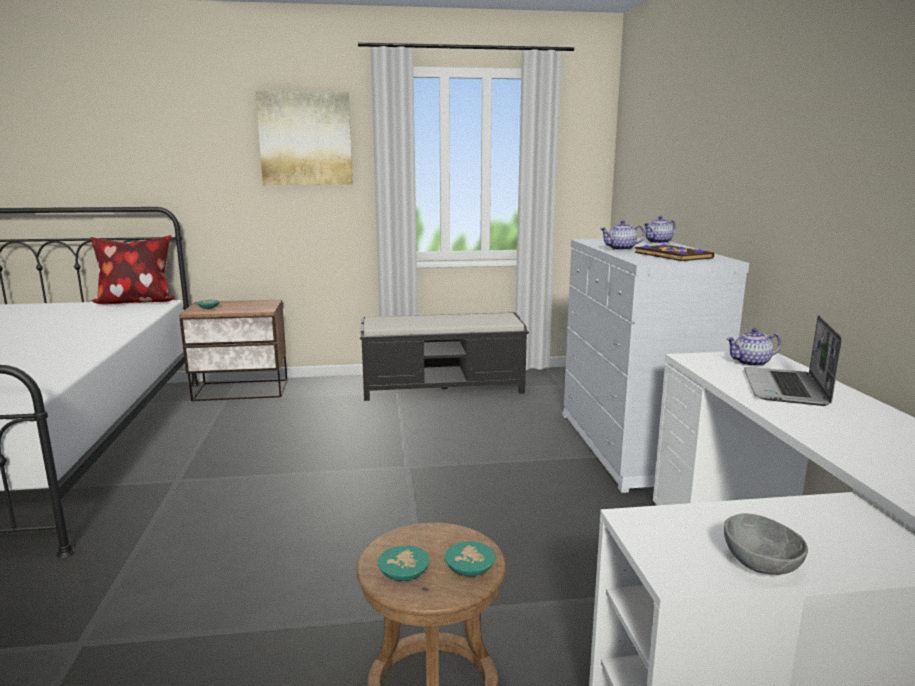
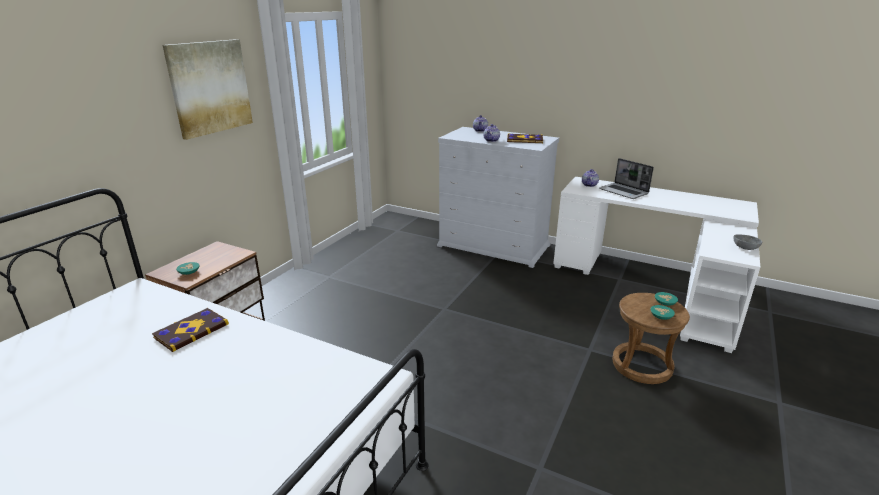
camera: 55 degrees left, 10 degrees up
pillow [91,235,175,304] -> none
black bench [360,312,529,401] -> none
none -> book [152,308,229,352]

